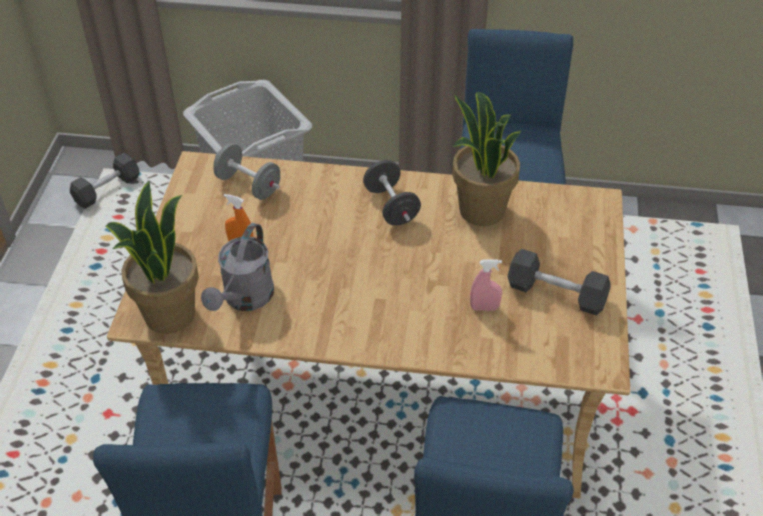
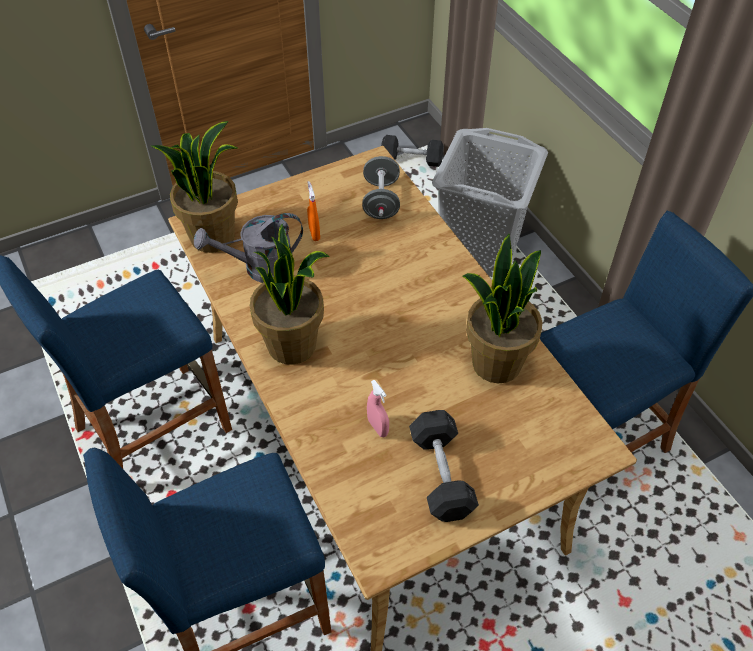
camera: 55 degrees right, 5 degrees up
black dumbbell [363,160,421,225] -> none
none -> potted plant [250,224,330,365]

